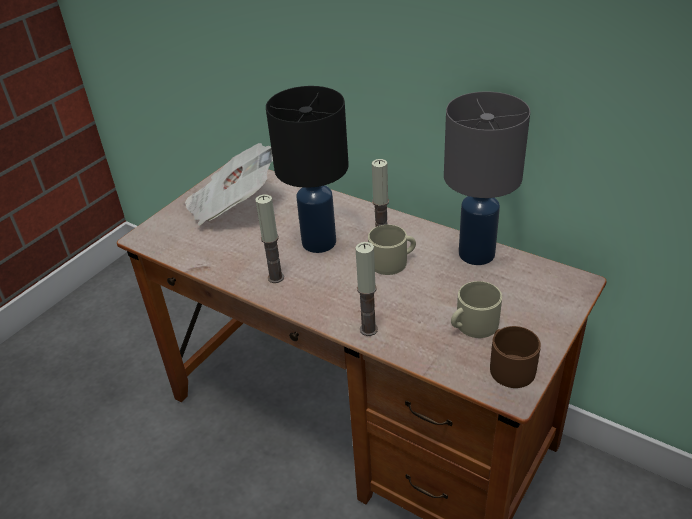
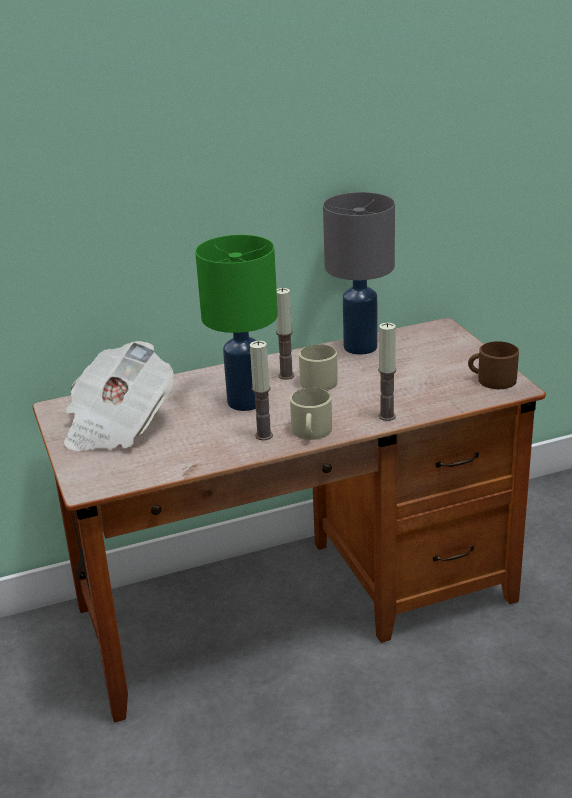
camera: 55 degrees left, 10 degrees down
black table lamp [266,86,349,253] -> green table lamp [195,235,278,411]
beige mug [451,281,502,338] -> beige mug moved to [290,388,332,440]

